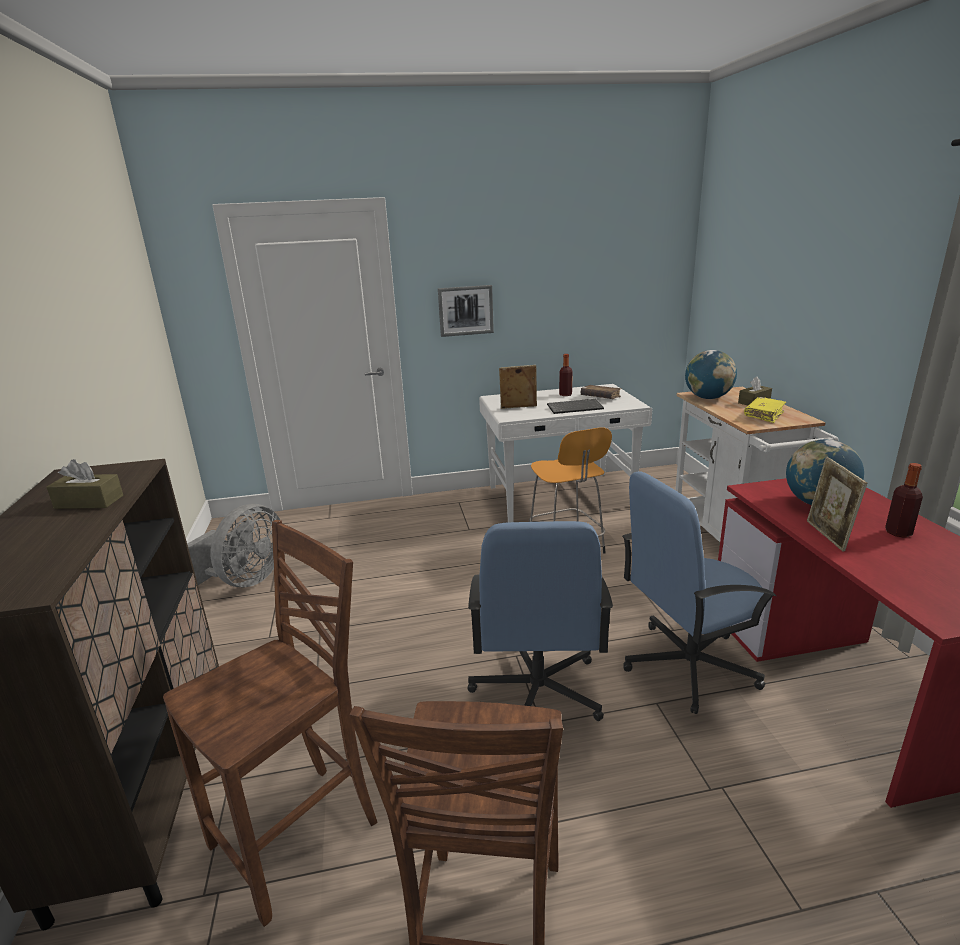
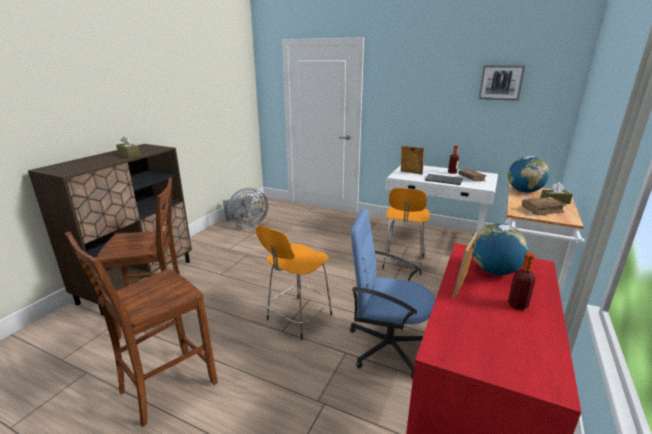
camera: 35 degrees right, 0 degrees up
picture [438,285,494,337] -> picture moved to [478,65,525,101]
blue office chair [467,521,613,721] -> orange stool [256,225,332,340]
yellow book [744,397,786,423] -> brown book [522,197,566,216]

